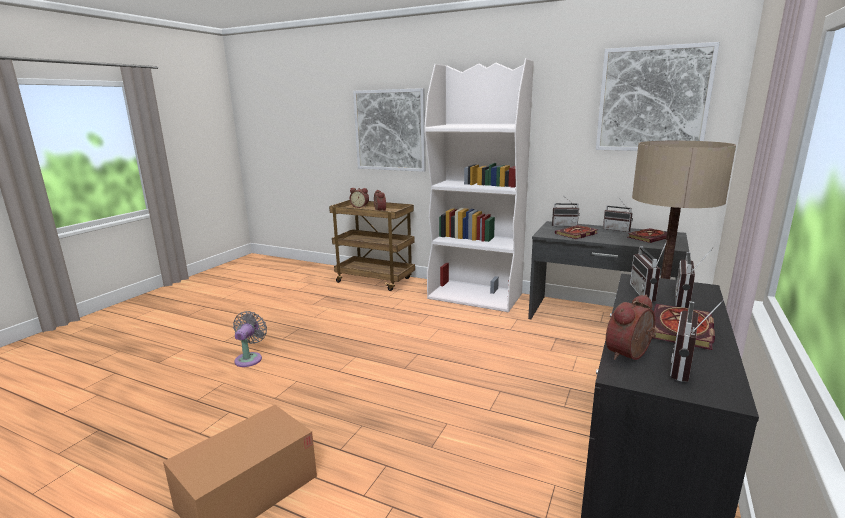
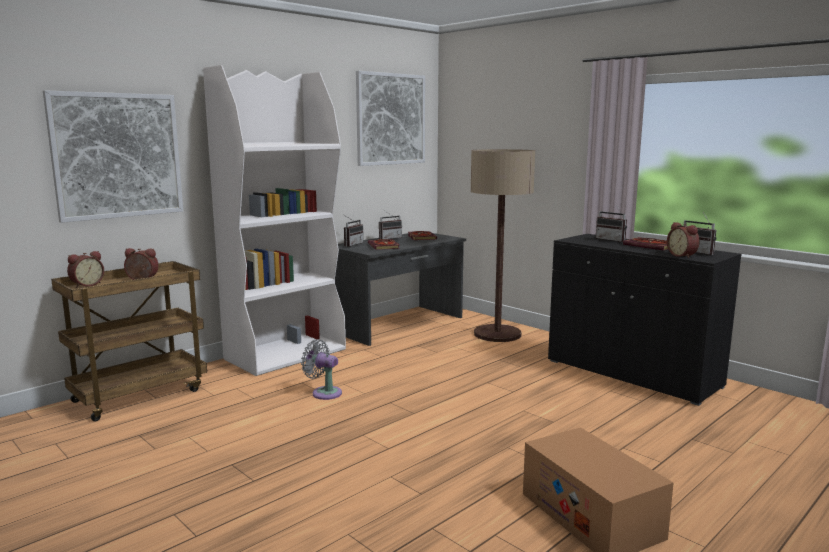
camera: 70 degrees left, 5 degrees down
grey fan [233,311,267,367] -> grey fan moved to [301,339,342,400]
radio [630,241,667,302] -> none

